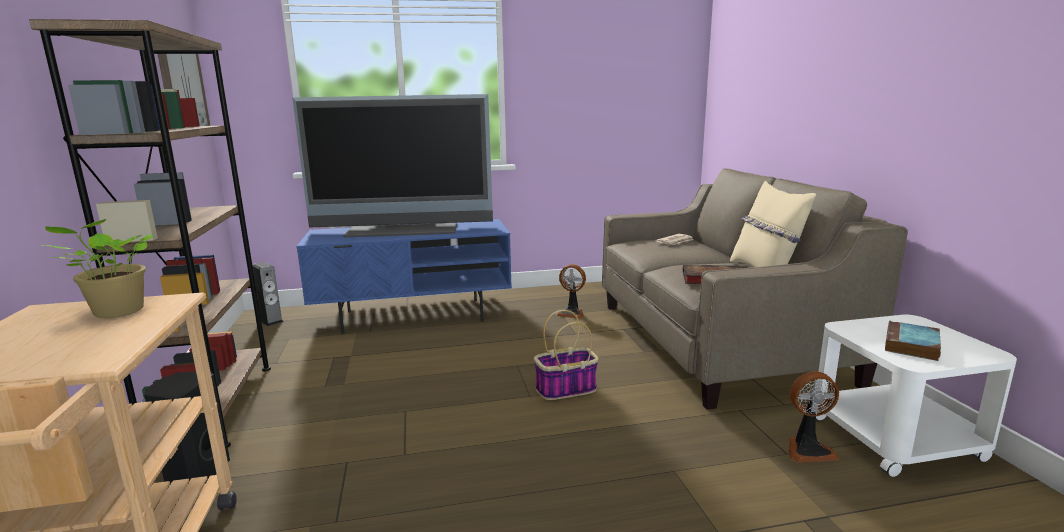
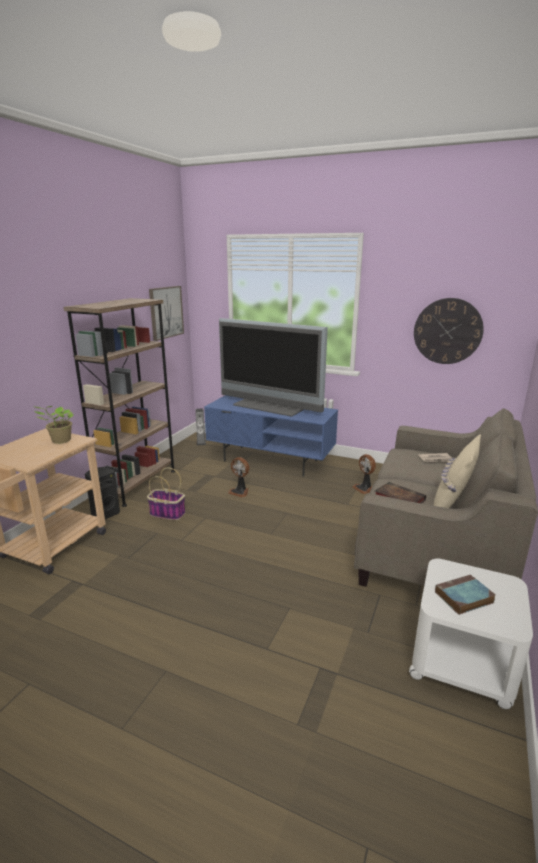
camera: 35 degrees right, 5 degrees up
basket [534,310,598,400] -> basket moved to [147,467,185,520]
fan [788,371,839,463] -> fan moved to [228,457,249,498]
none -> wall clock [414,298,484,364]

